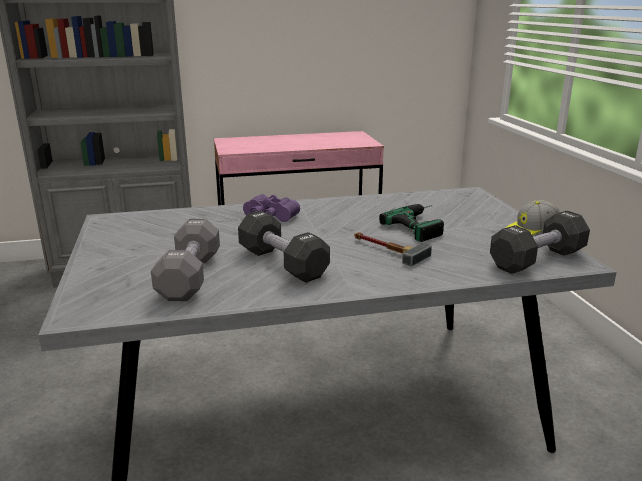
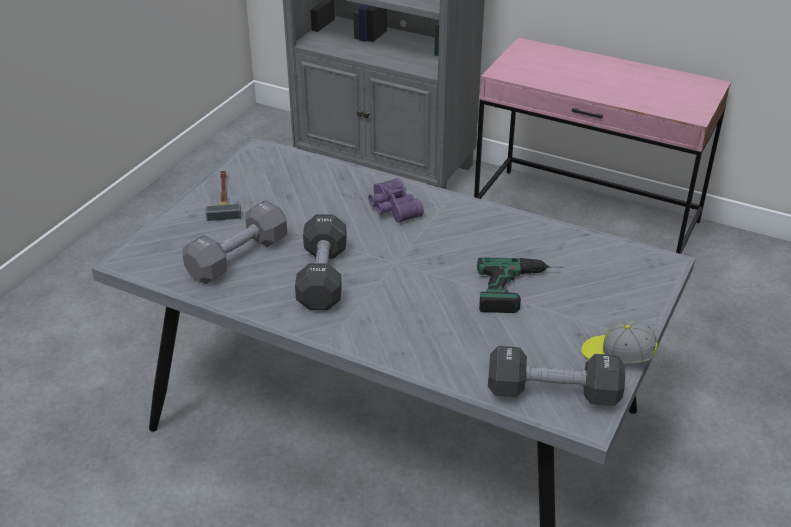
camera: 40 degrees right, 15 degrees up
hammer [354,232,432,266] -> hammer moved to [206,171,241,221]

